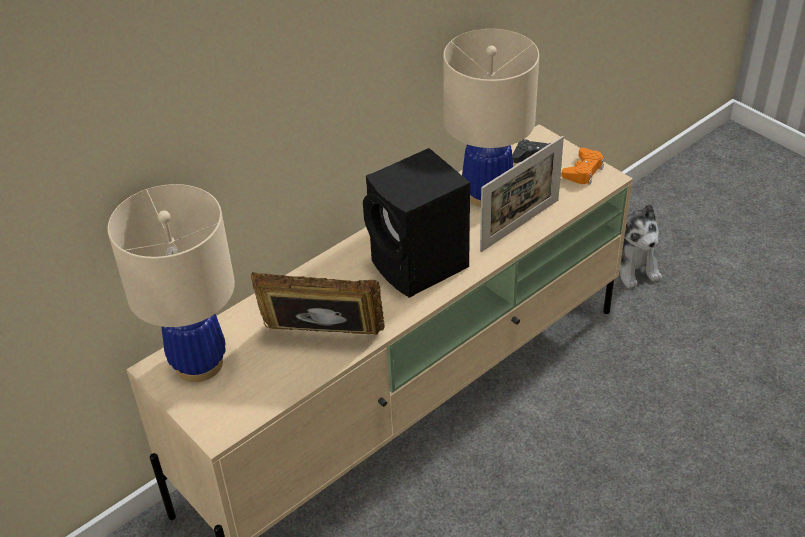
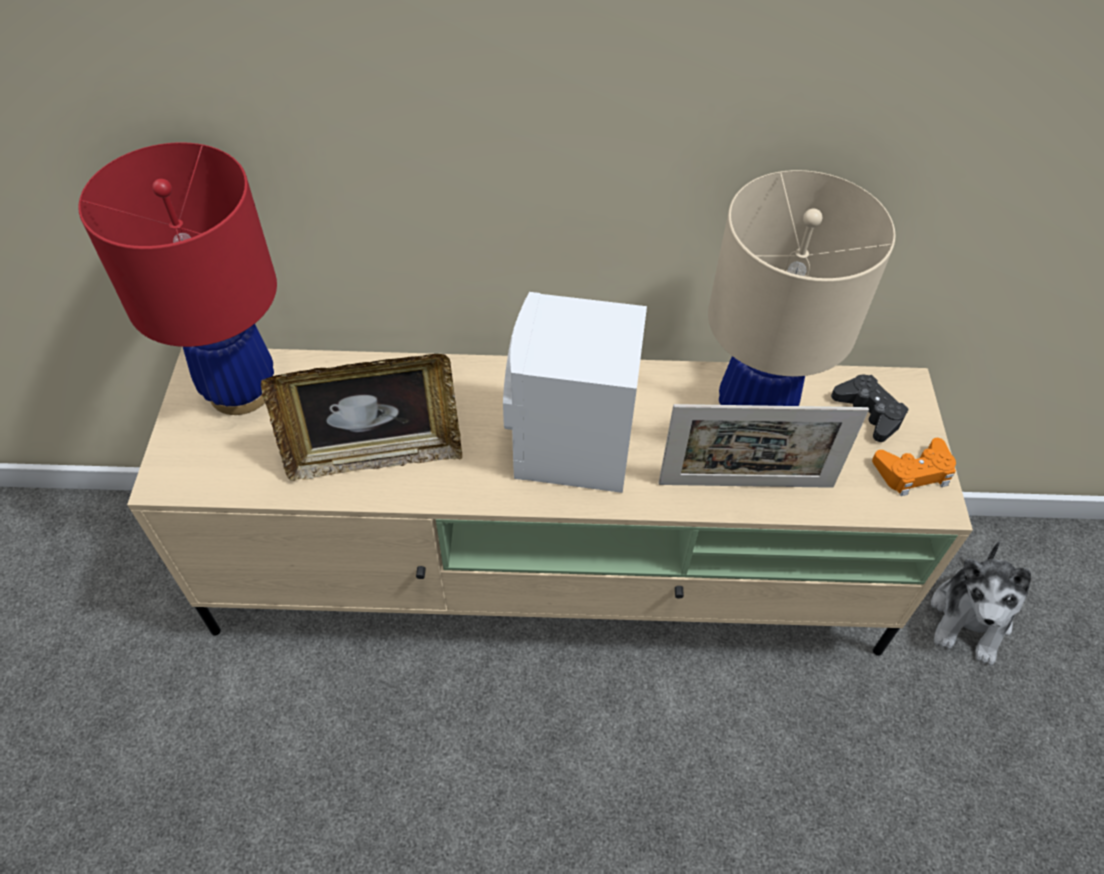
camera: 40 degrees right, 10 degrees up
beige table lamp [108,184,235,382] -> red table lamp [78,142,277,415]
picture frame [251,272,385,335] -> picture frame turned 120 degrees clockwise [261,354,462,481]
black speaker [363,148,470,298] -> white speaker [503,292,647,493]

